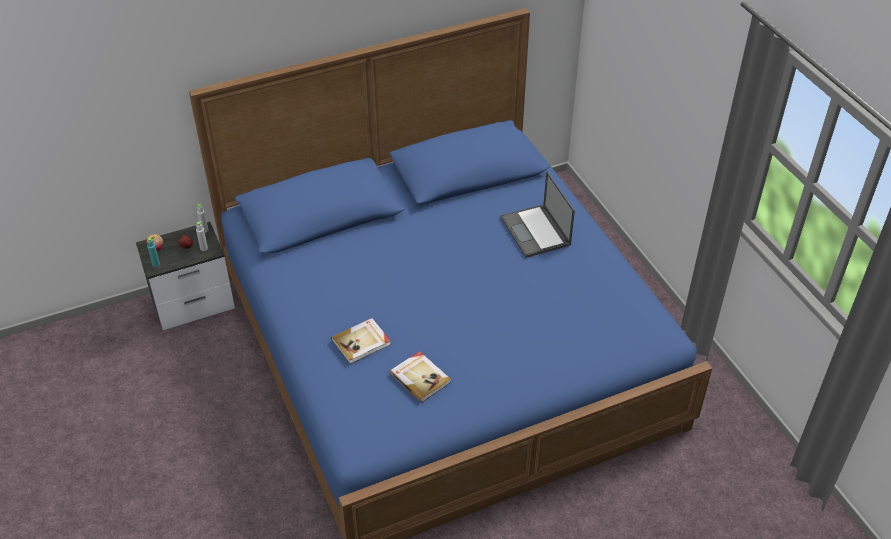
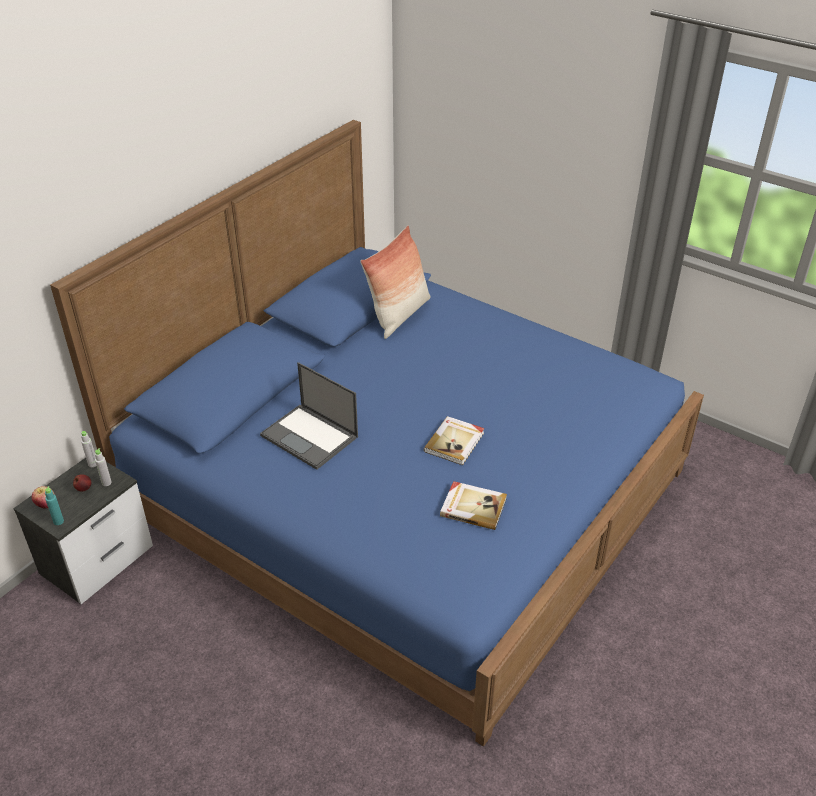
camera: 30 degrees left, 5 degrees down
book [331,318,391,364] -> book moved to [424,416,484,465]
laptop [500,171,575,258] -> laptop moved to [260,362,358,470]
none -> pillow [360,226,430,339]

